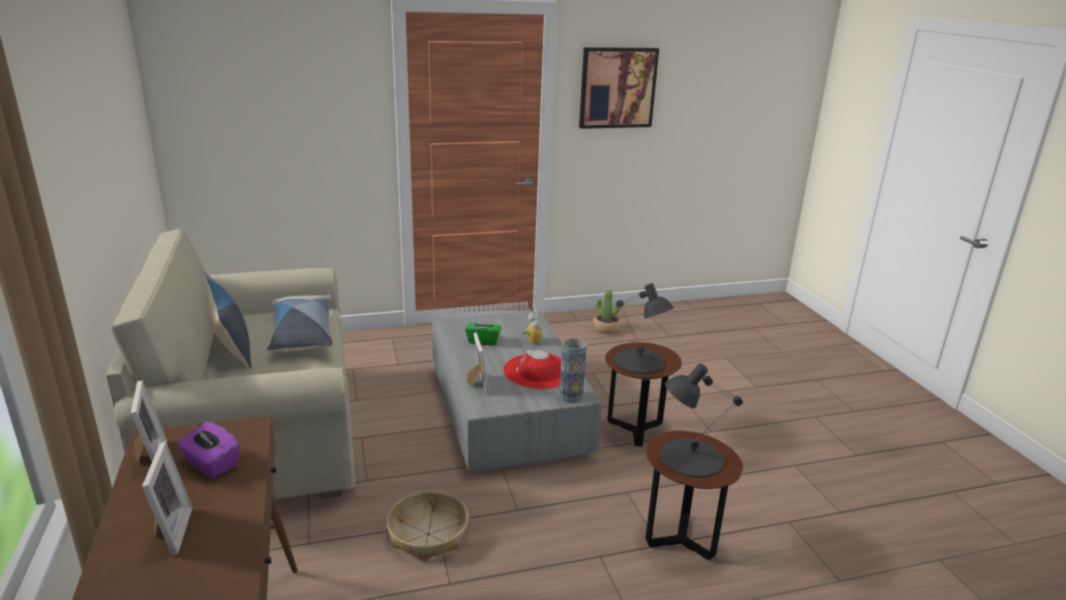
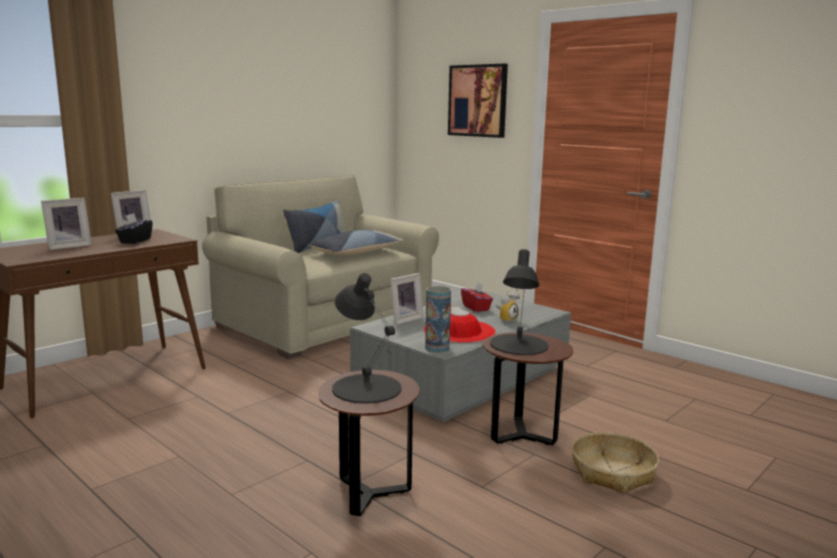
camera: 60 degrees right, 10 degrees down
purple tissue box [177,422,240,478] -> black tissue box [115,213,153,244]
basket [386,491,468,562] -> basket moved to [571,432,659,494]
green tissue box [465,316,502,345] -> red tissue box [461,282,493,312]
picture [579,47,659,129] -> picture moved to [448,64,508,138]
potted plant [593,290,621,334] -> none

